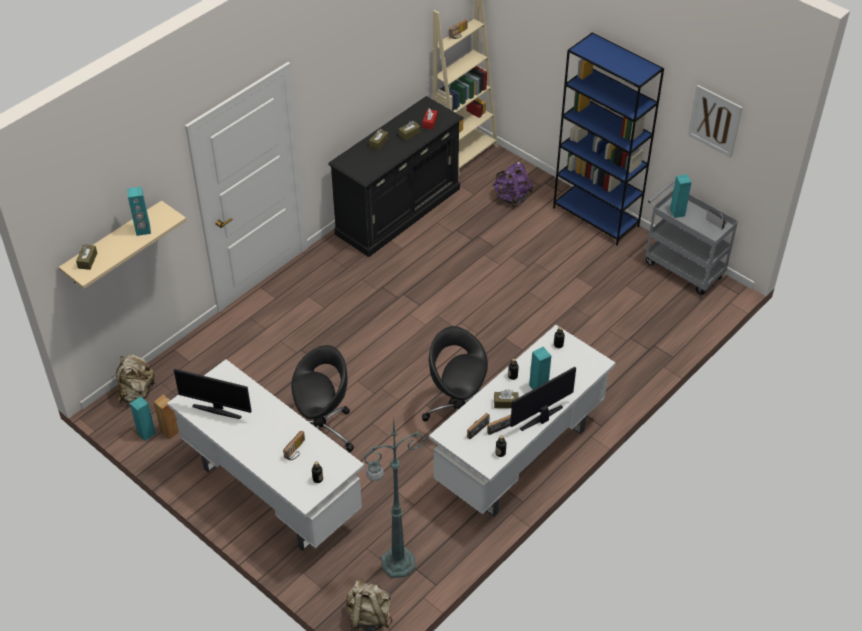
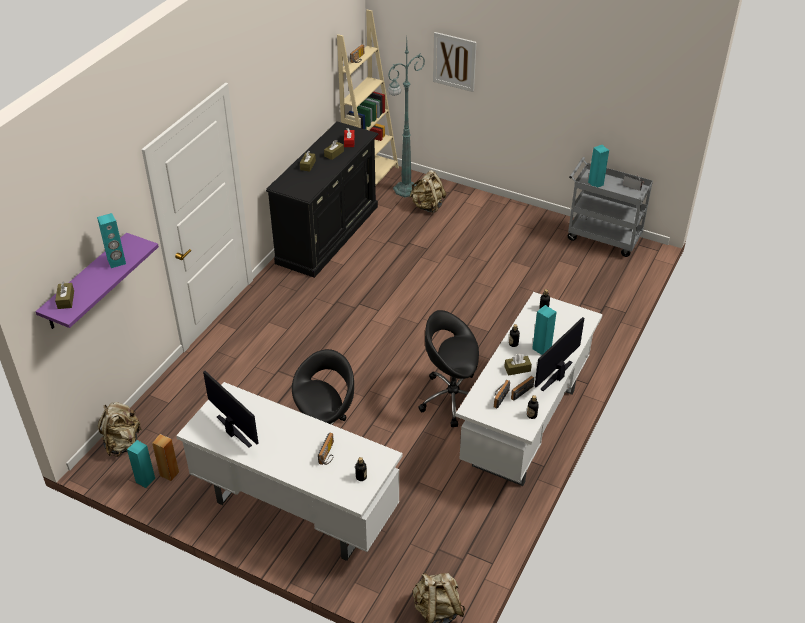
camera: 15 degrees left, 5 degrees down
beige shelf [59,200,187,289] -> purple shelf [35,233,159,329]
monitor [174,369,251,419] -> monitor turned 135 degrees counterclockwise [203,371,258,448]
green floor lamp [364,419,425,578] -> green floor lamp moved to [388,40,425,197]
purple backpack [492,162,533,207] -> beige backpack [409,170,446,213]
blue bookcase [553,32,664,245] -> none
picture [688,85,743,158] -> picture moved to [433,32,477,92]

